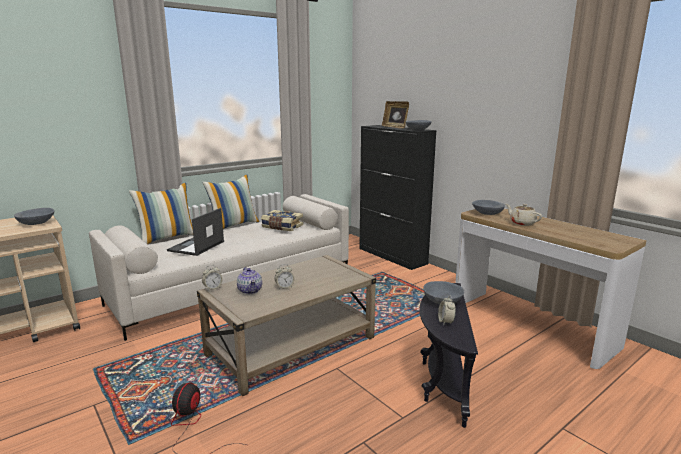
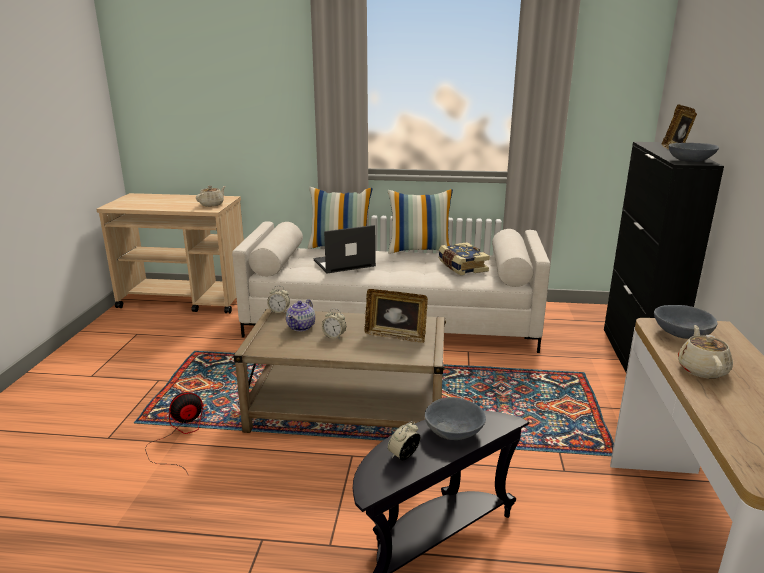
camera: 45 degrees right, 5 degrees up
grey bowl [14,208,55,225] -> beige teapot [196,186,226,207]
none -> picture frame [365,289,428,343]

